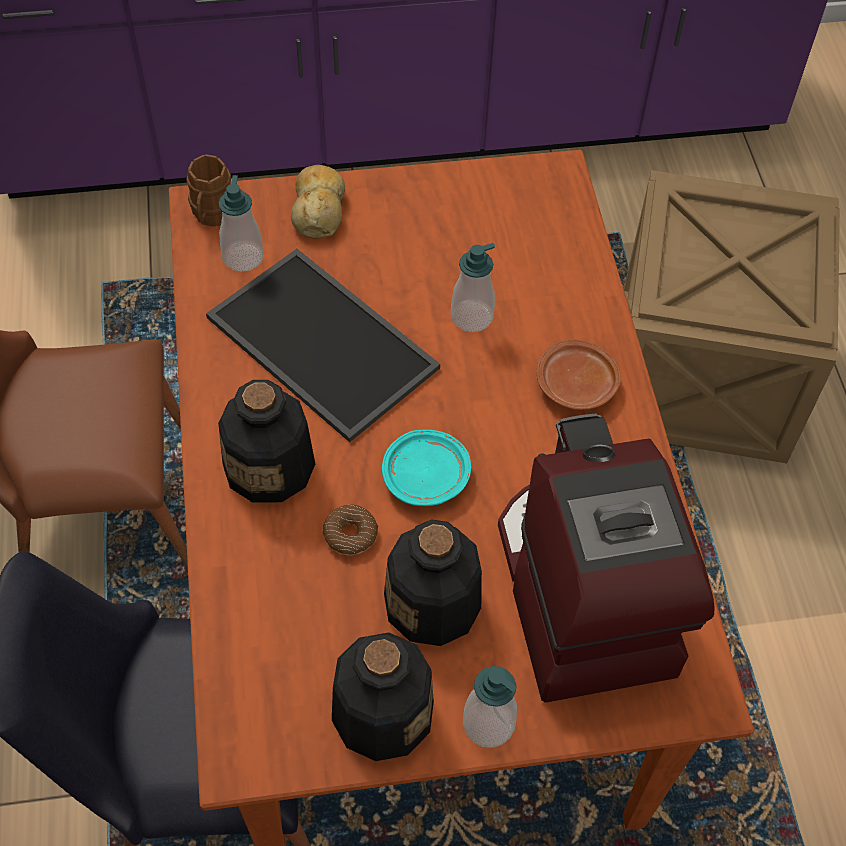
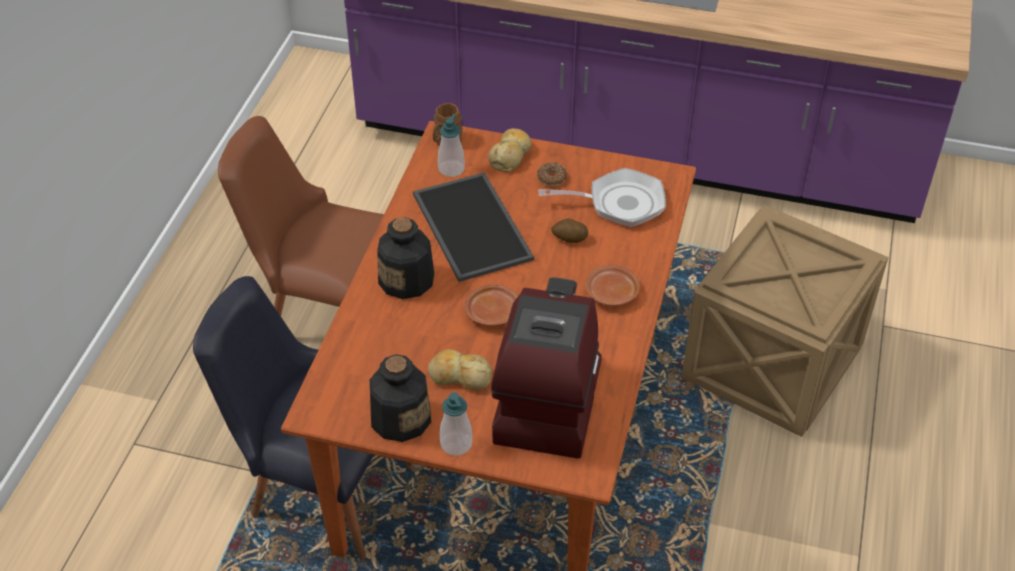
camera: 25 degrees right, 10 degrees down
donut [322,504,378,555] -> donut moved to [537,162,567,186]
turquoise plate [382,430,471,506] -> brown plate [464,284,518,326]
bottle [384,519,482,646] -> bread [428,349,492,390]
soap dispenser [451,243,495,332] -> potato [551,218,588,243]
none -> frying pan [539,168,666,227]

